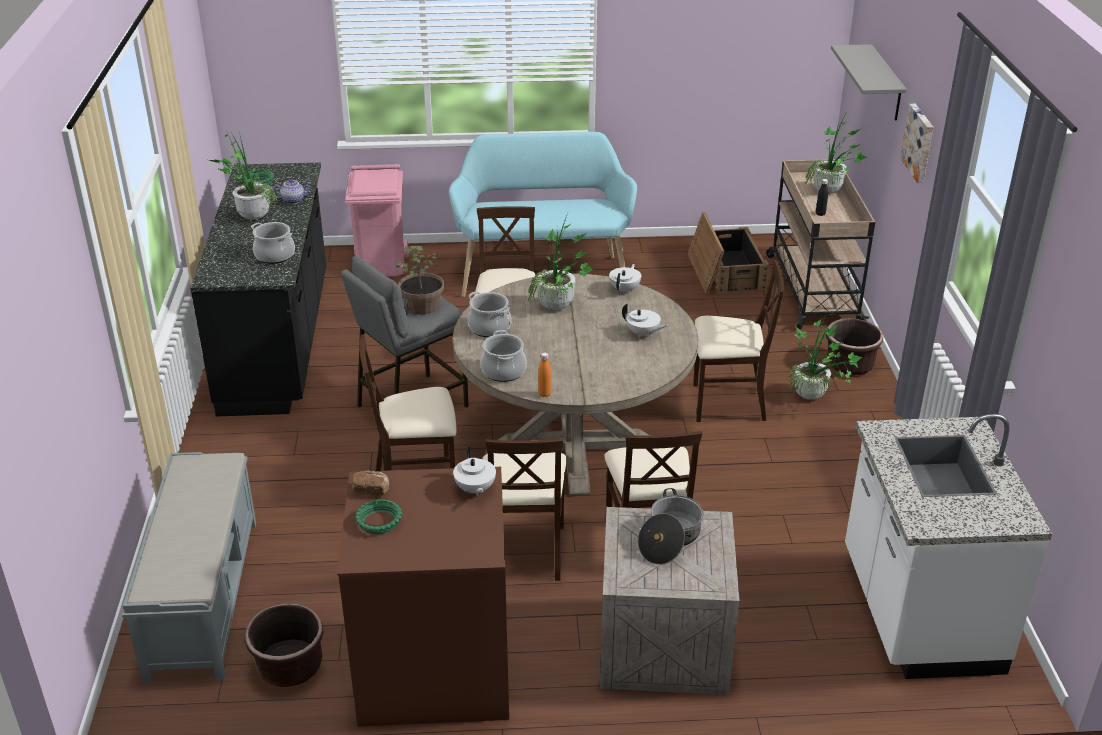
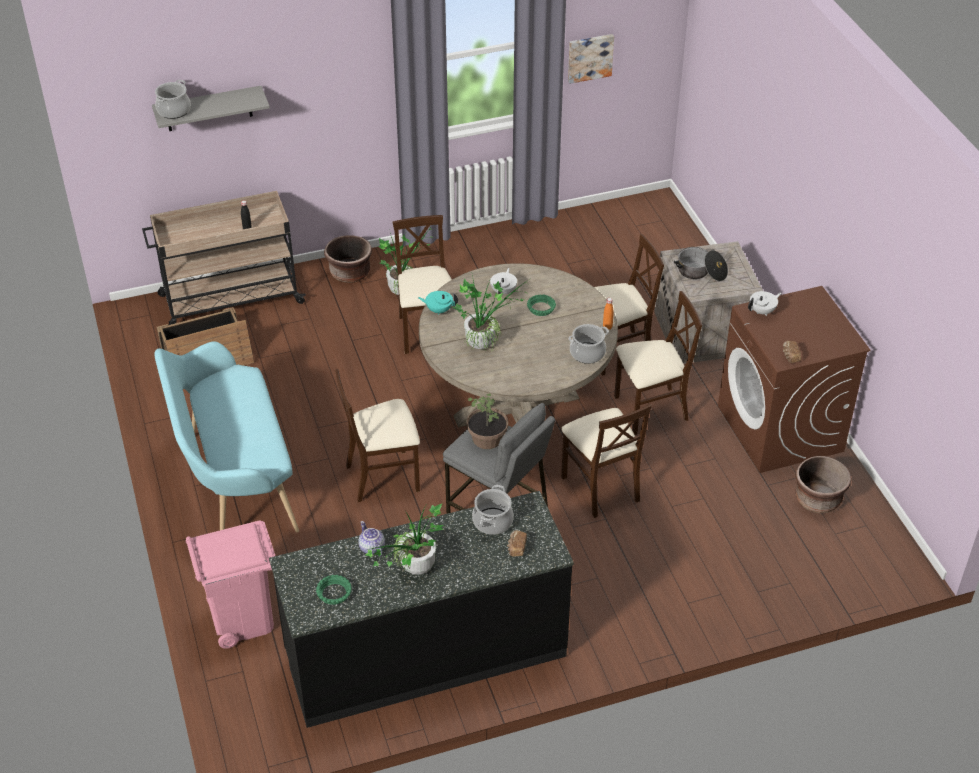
camera: 105 degrees left, 10 degrees up
grey bench [122,452,256,683] -> none
green bowl [355,499,402,534] -> green bowl moved to [527,294,556,316]
cooking pot [468,291,512,337] -> cooking pot moved to [155,80,191,119]
white teapot [609,264,641,294] -> turquoise teapot [418,291,458,315]
potted plant [805,116,868,193] -> none
white counter [845,414,1052,679] -> none
picture [900,104,933,183] -> picture moved to [568,34,614,84]
none -> bread [507,530,527,557]

